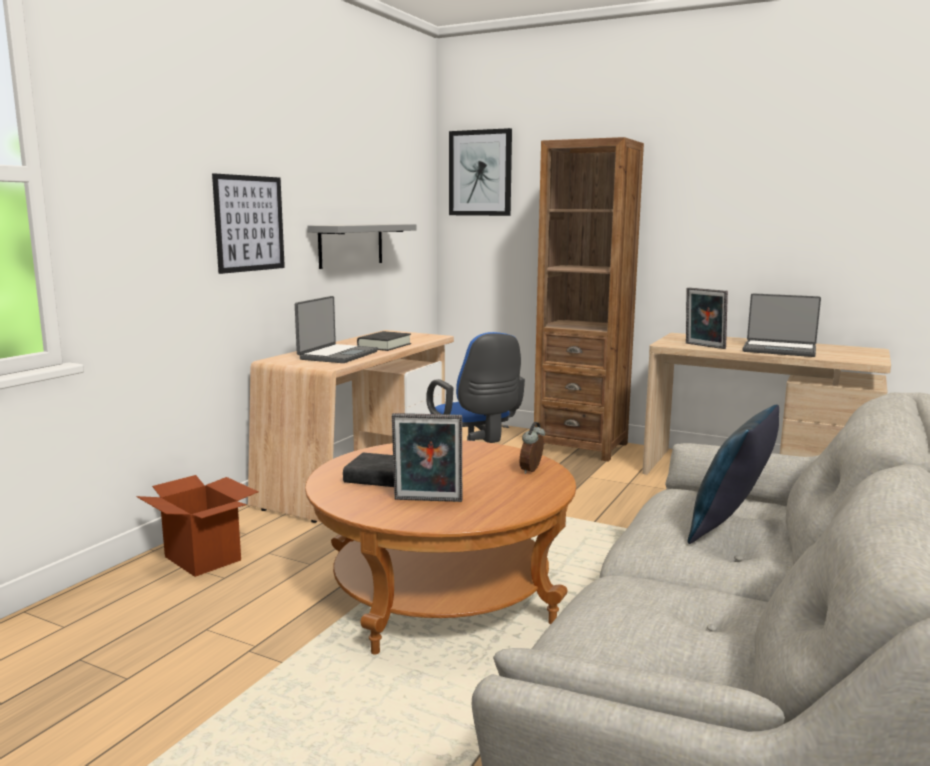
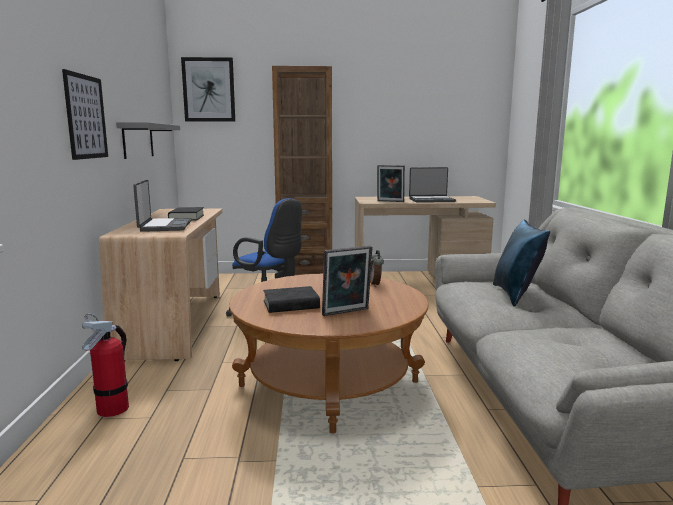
camera: 30 degrees left, 0 degrees up
cardboard box [136,475,259,577] -> fire extinguisher [82,313,129,417]

